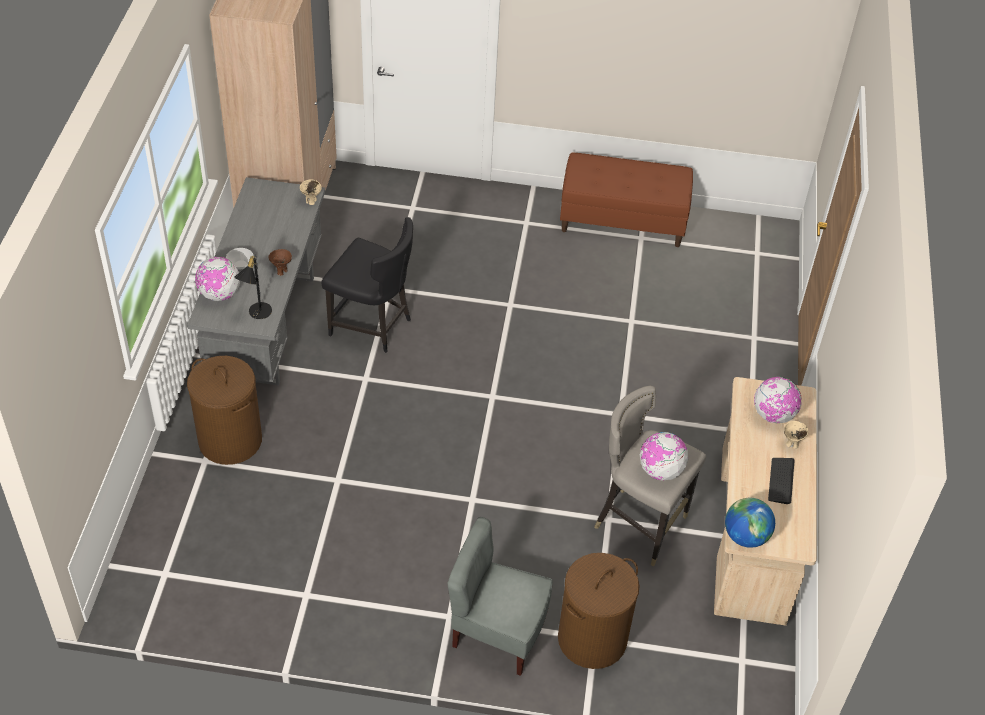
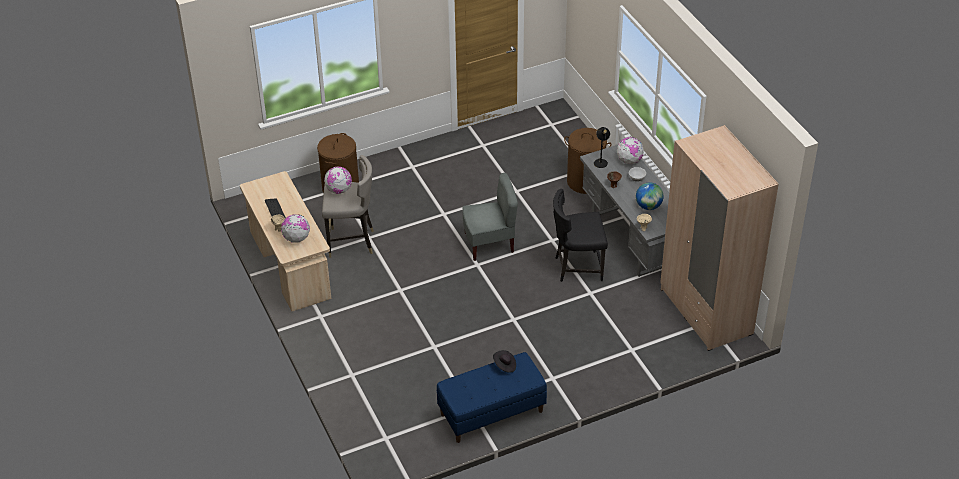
camera: 150 degrees right, 5 degrees down
grey chair [448,517,553,676] -> grey chair moved to [463,173,518,261]
brown bench [560,152,693,247] -> blue bench [437,352,547,443]
globe [725,498,775,548] -> globe moved to [636,183,664,210]
none -> black hat [493,350,516,373]

